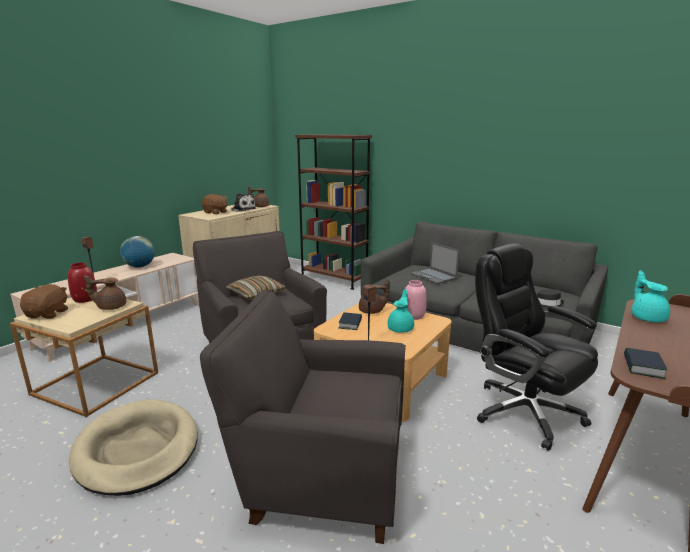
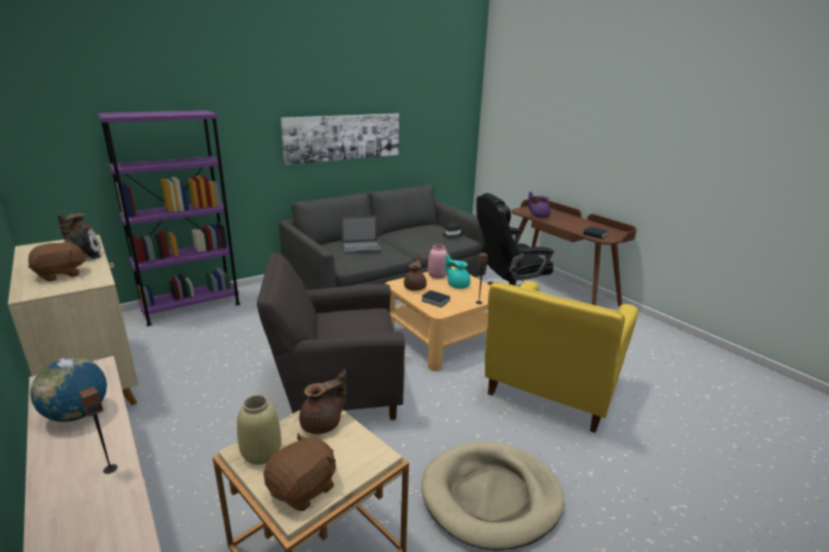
camera: 70 degrees left, 5 degrees up
brown plush toy [20,284,68,319] -> brown plush toy turned 105 degrees clockwise [263,433,336,511]
red vase [68,263,97,303] -> beige vase [237,395,281,465]
brown teapot [84,275,126,310] -> brown teapot turned 135 degrees counterclockwise [299,369,347,434]
grey armchair [200,290,406,544] -> yellow armchair [485,281,639,433]
pillow [226,276,285,300] -> none
brown bookcase [295,135,372,290] -> purple bookcase [97,110,240,326]
turquoise teapot [631,271,670,322] -> purple teapot [528,191,551,218]
none -> picture [281,114,399,165]

